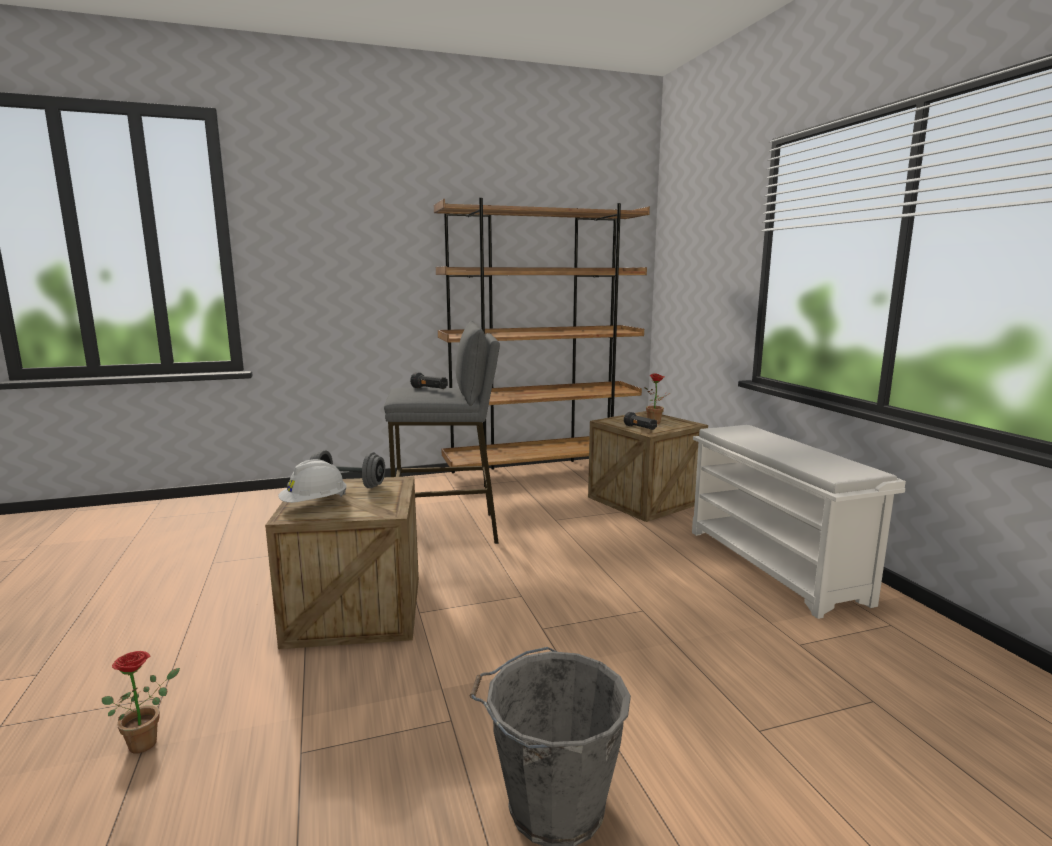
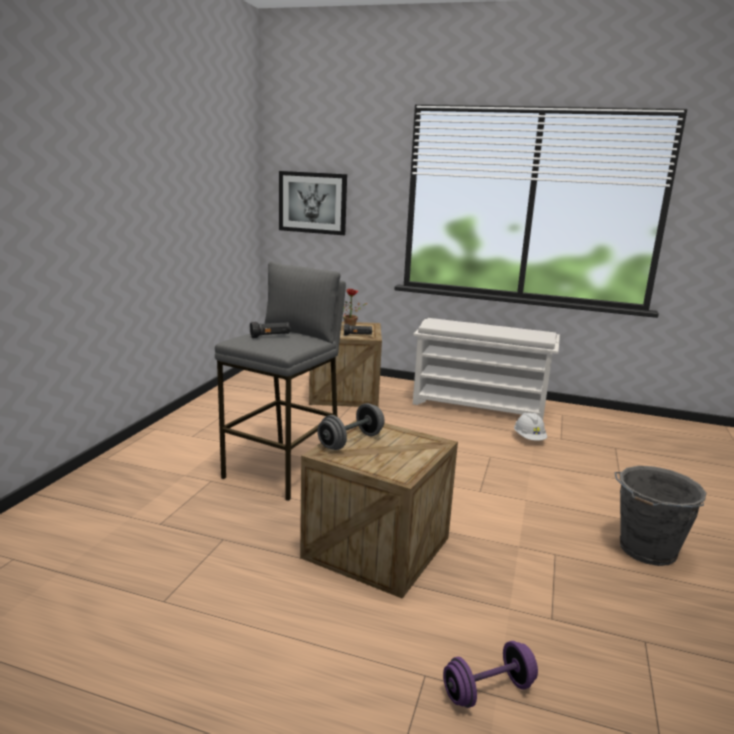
camera: 55 degrees left, 5 degrees up
potted plant [102,651,180,753] -> purple dumbbell [443,641,538,708]
white hard hat [278,459,347,503] -> white hard hat moved to [514,413,547,441]
brown bookcase [434,198,650,487] -> none
none -> picture [279,171,347,235]

